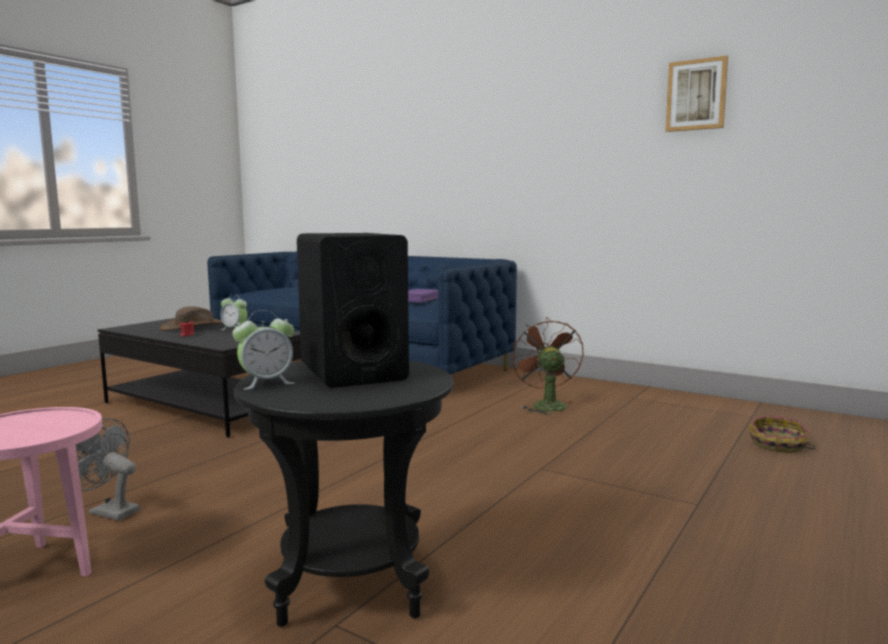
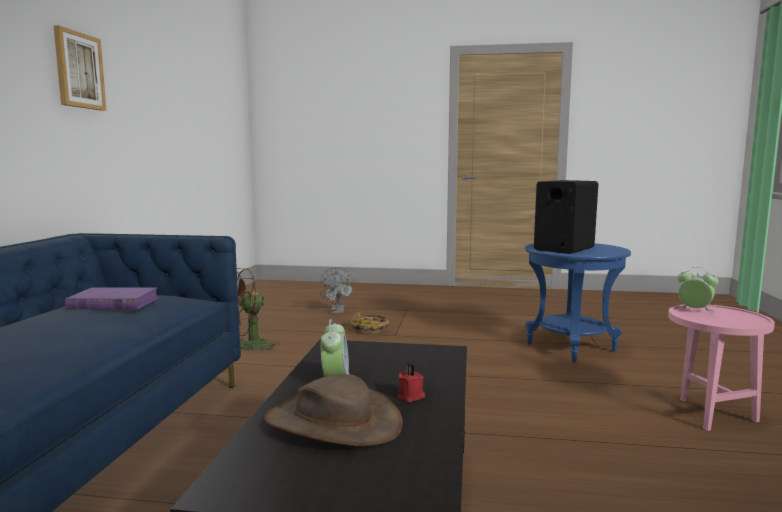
camera: 115 degrees left, 0 degrees up
grey fan [76,418,140,521] -> grey fan moved to [318,267,355,314]
alarm clock [232,310,295,390] -> alarm clock moved to [677,267,719,311]
black side table [234,360,453,627] -> blue side table [525,243,631,362]
picture [666,56,728,132] -> picture moved to [54,25,107,111]
basket [750,416,816,453] -> basket moved to [351,312,389,334]

